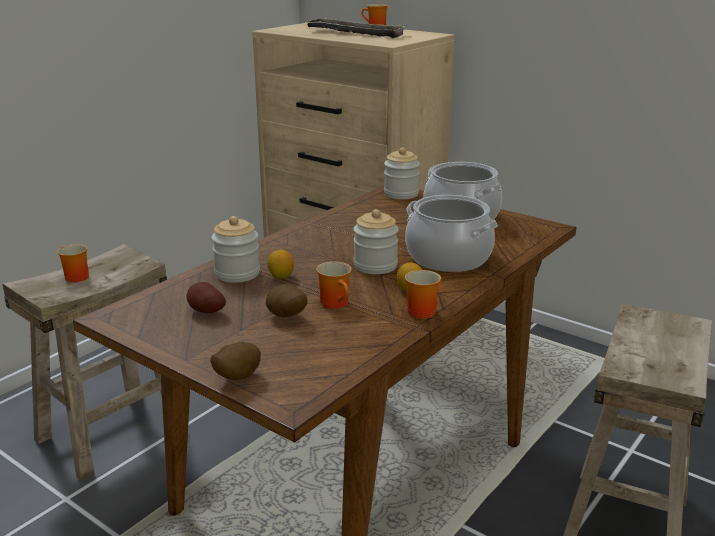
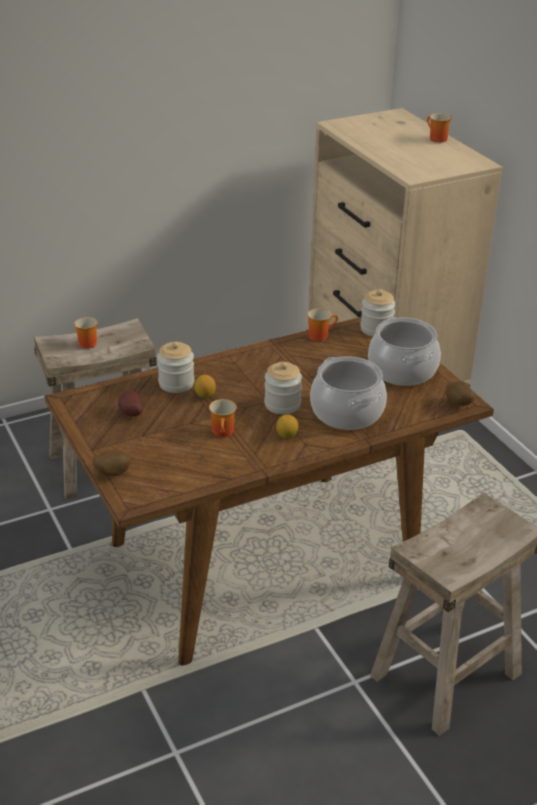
camera: 25 degrees right, 10 degrees up
potato [266,284,308,317] -> potato moved to [446,381,475,406]
tray [304,18,407,38] -> none
mug [405,270,442,318] -> mug moved to [307,309,338,341]

